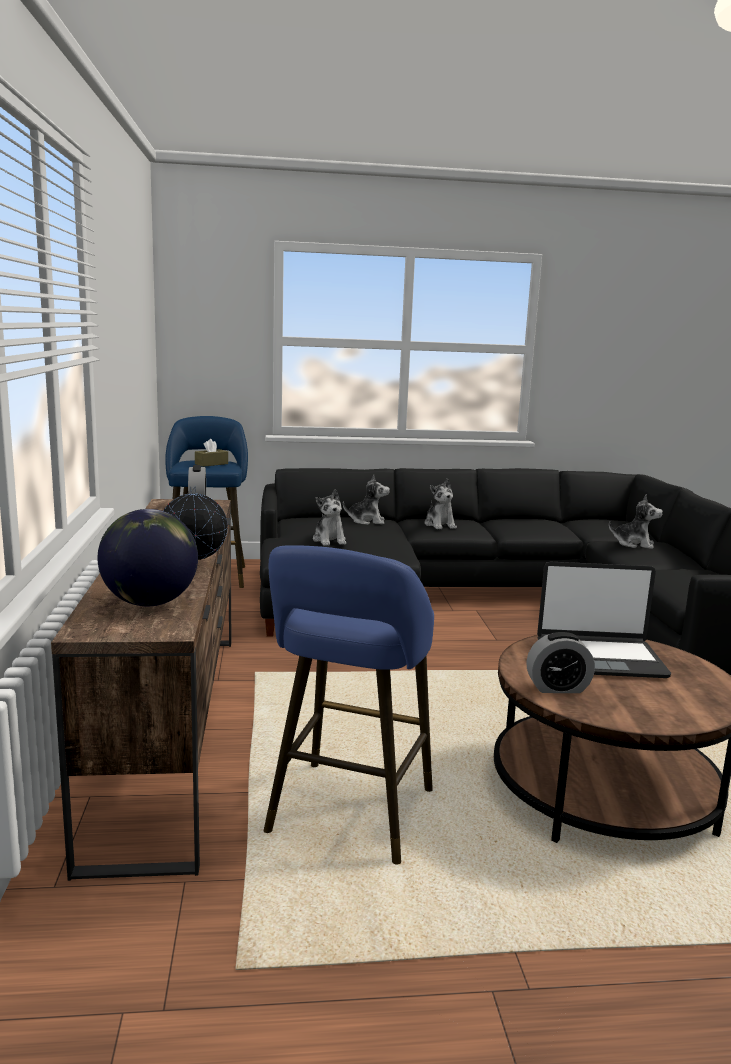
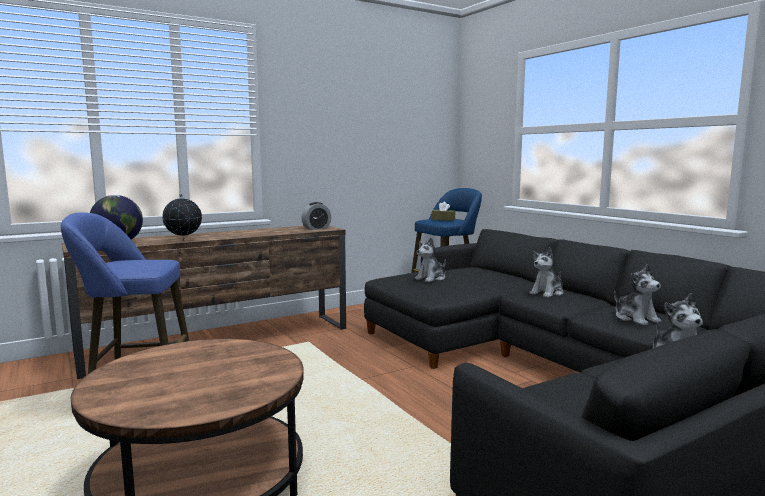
camera: 65 degrees right, 5 degrees down
plush toy [343,474,390,525] -> plush toy moved to [614,264,661,325]
alarm clock [526,632,595,693] -> none
laptop [537,562,671,678] -> none

